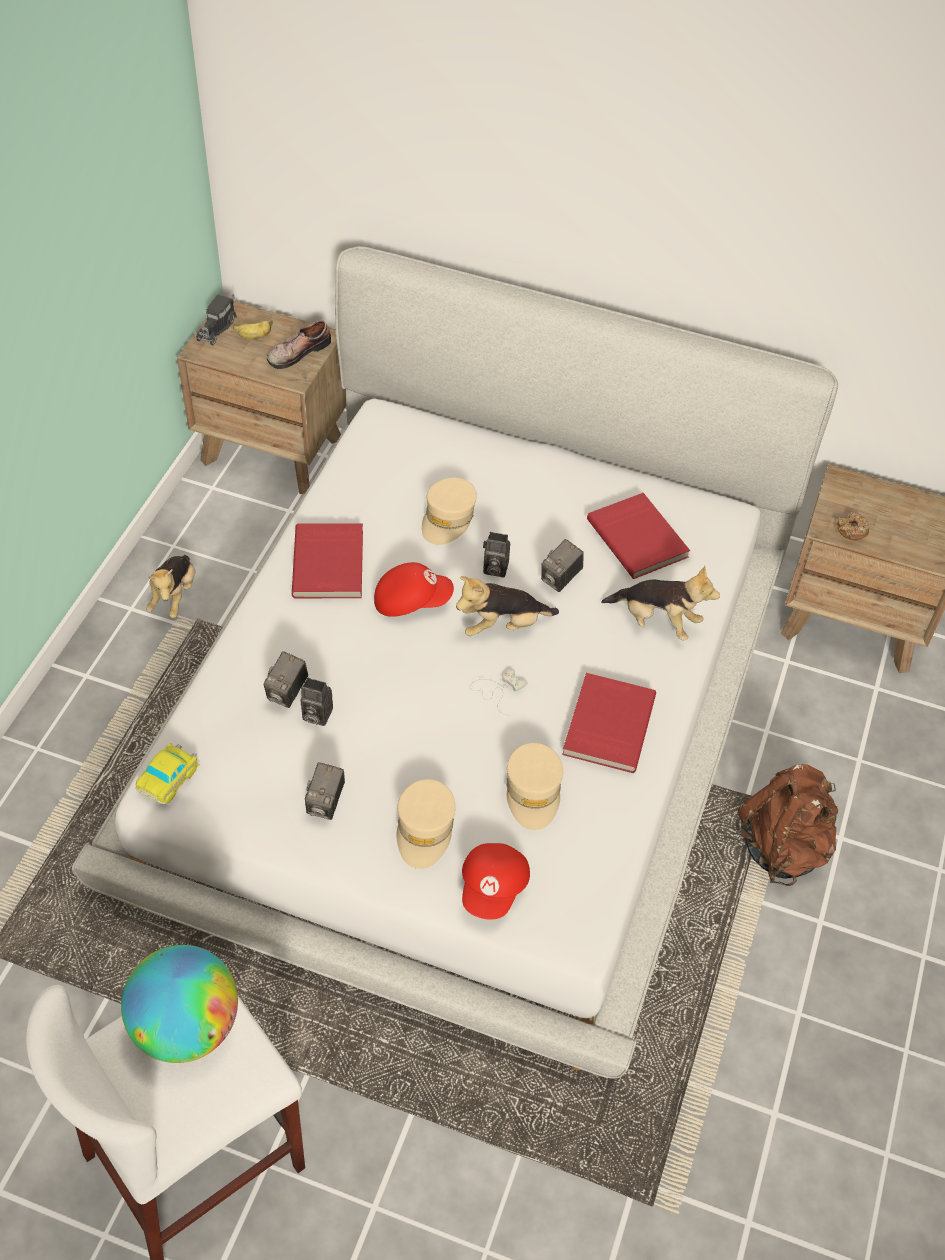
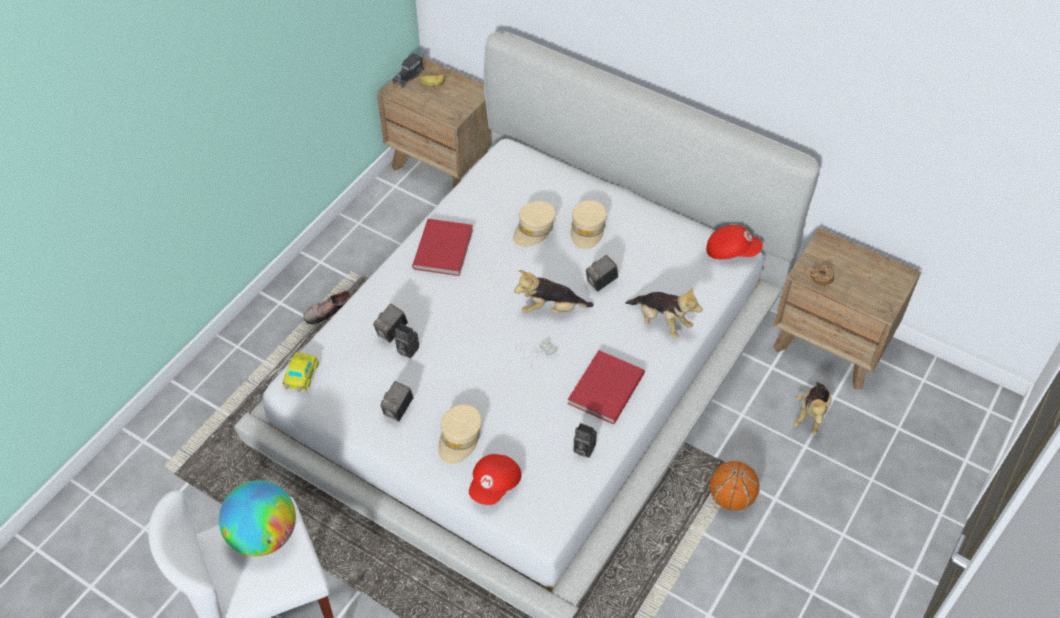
camera: 15 degrees right, 0 degrees up
toy car [135,743,200,805] -> toy car turned 150 degrees clockwise [282,352,319,392]
plush toy [146,555,195,618] -> plush toy moved to [794,382,832,435]
shoe [267,320,331,369] -> shoe moved to [303,290,353,324]
red cap [374,562,454,617] -> red cap moved to [706,225,763,259]
camera [483,532,510,577] -> camera moved to [573,423,597,458]
beige cap [507,743,563,830] -> beige cap moved to [571,200,607,249]
red book [587,493,690,579] -> none
brown backpack [738,764,838,886] -> basketball [710,461,760,511]

